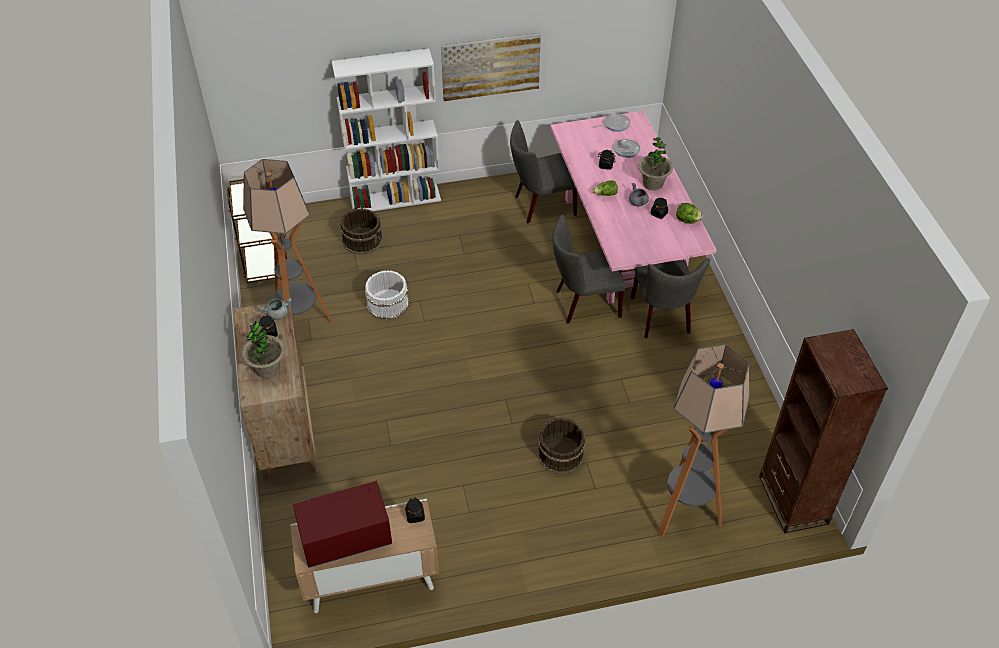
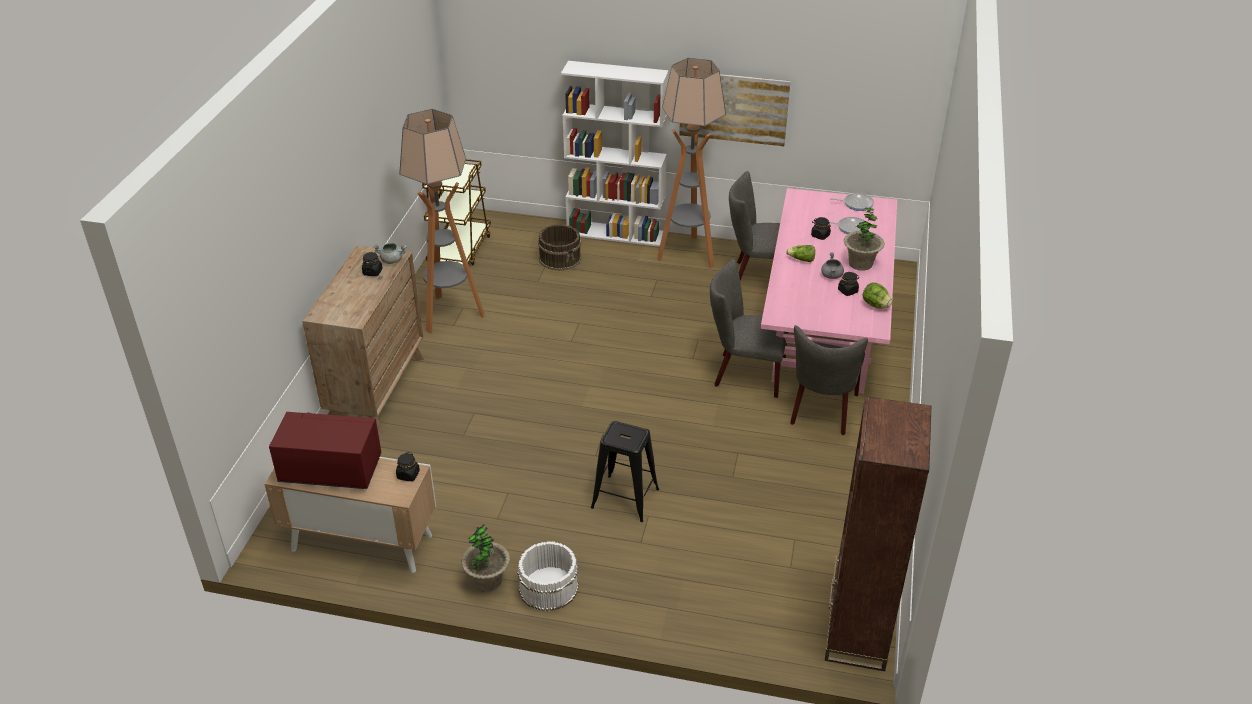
camera: 25 degrees right, 10 degrees down
potted plant [242,321,285,378] -> potted plant moved to [461,524,510,592]
white bucket [365,270,409,320] -> white bucket moved to [517,541,578,611]
brown bucket [537,418,586,474] -> black stool [591,421,659,522]
floor lamp [657,344,750,537] -> floor lamp moved to [657,58,726,268]

